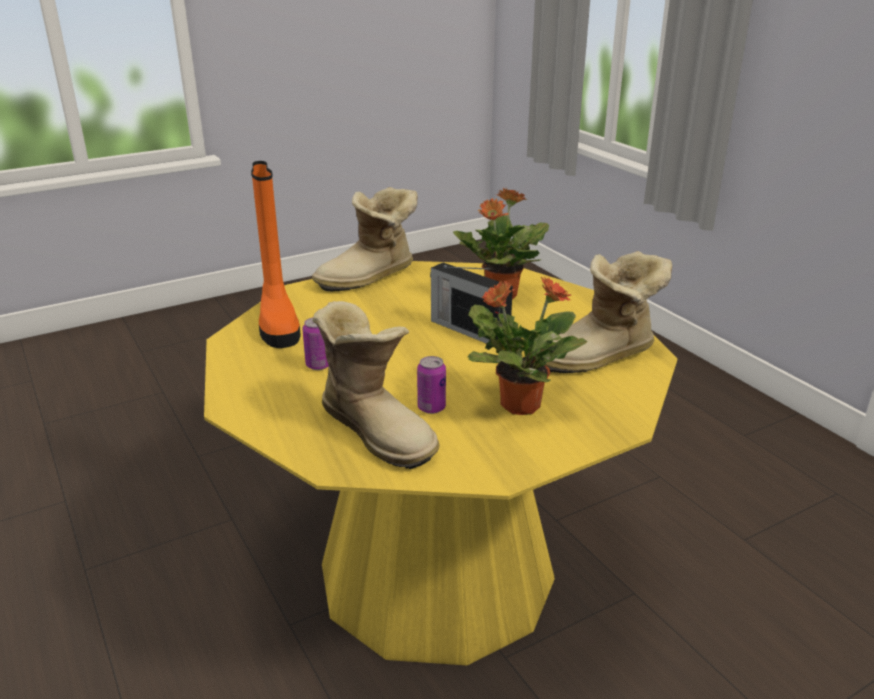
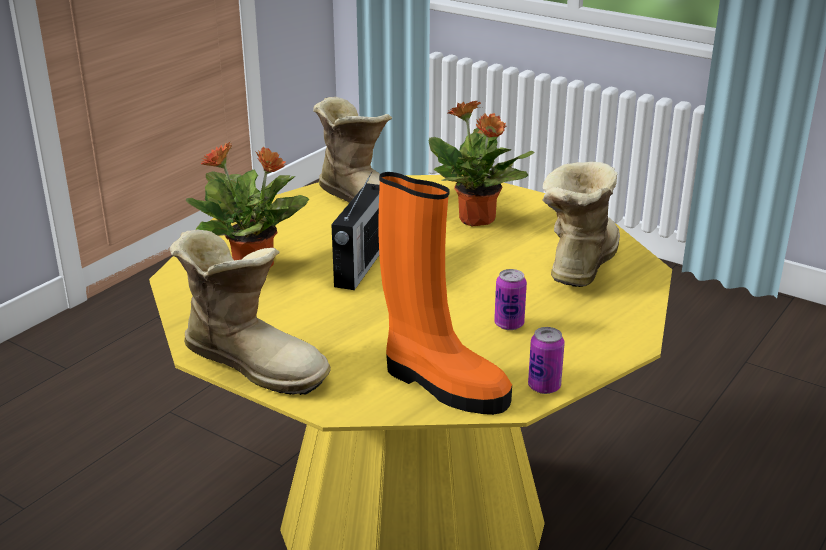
camera: 115 degrees left, 0 degrees up
orange boot [251,161,301,348] -> orange boot turned 75 degrees clockwise [378,172,512,415]
can [417,356,446,414] -> can moved to [528,327,565,394]

